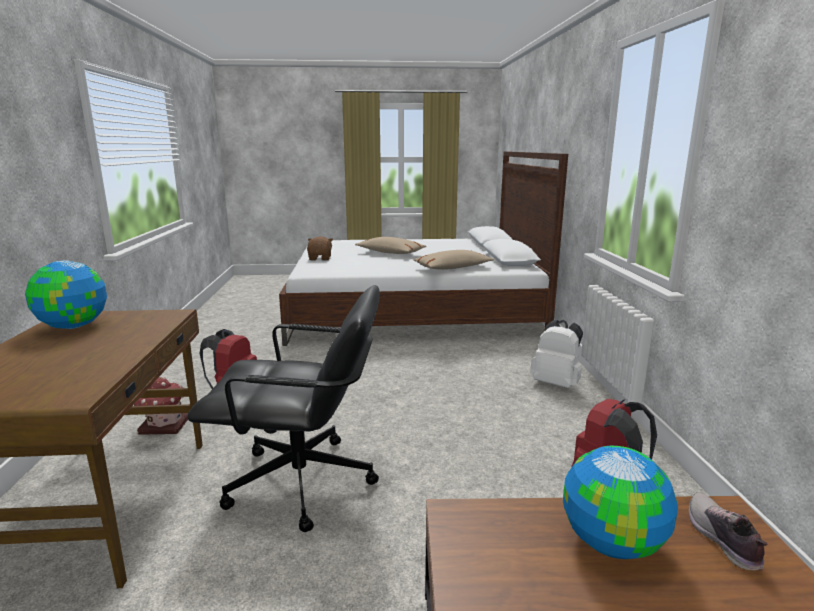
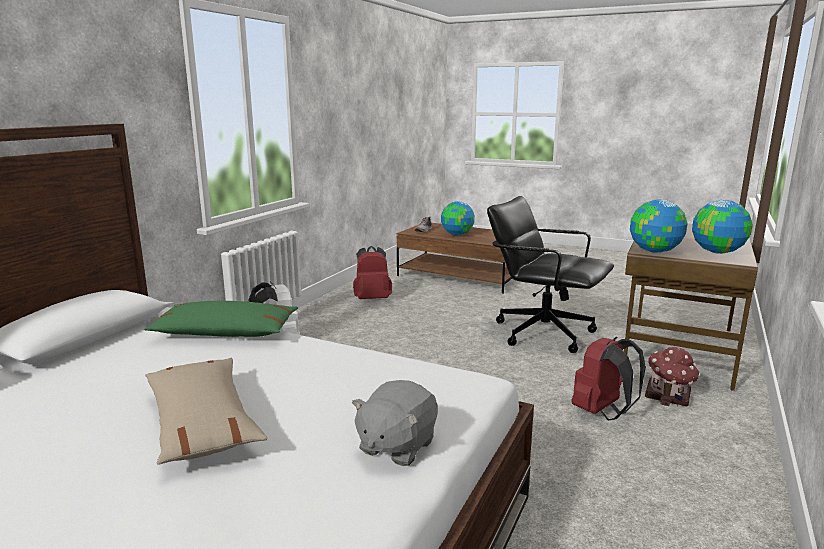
camera: 150 degrees left, 0 degrees up
brown plush toy [307,236,333,260] -> grey plush toy [352,380,438,466]
beige pillow [413,250,494,270] -> green pillow [144,301,298,337]
none -> globe [630,199,688,253]

